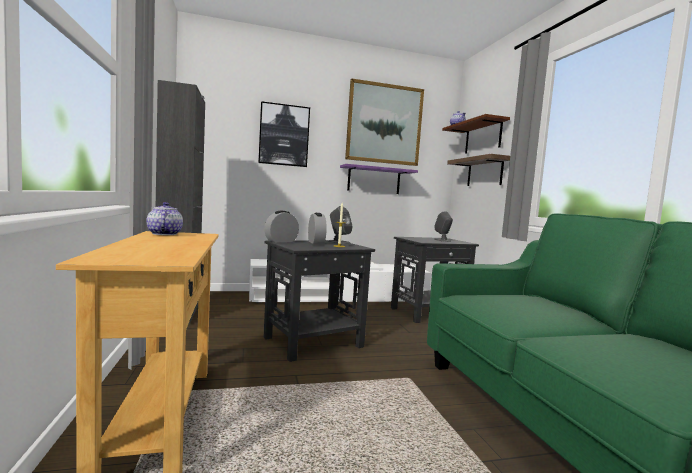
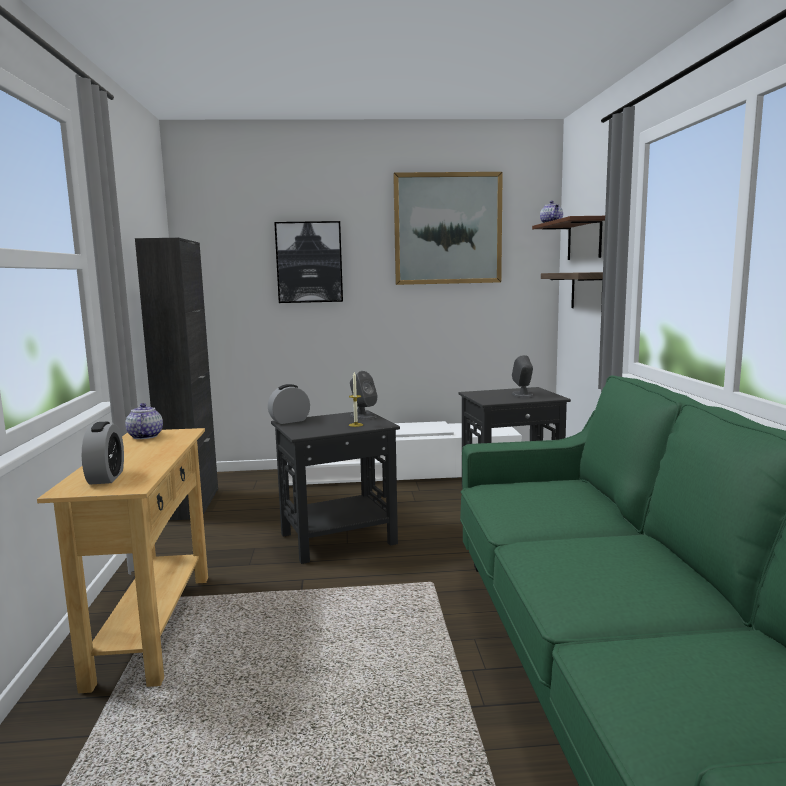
camera: 10 degrees right, 5 degrees up
alarm clock [308,213,327,244] -> alarm clock moved to [82,421,124,485]
purple shelf [340,164,418,194] -> none

